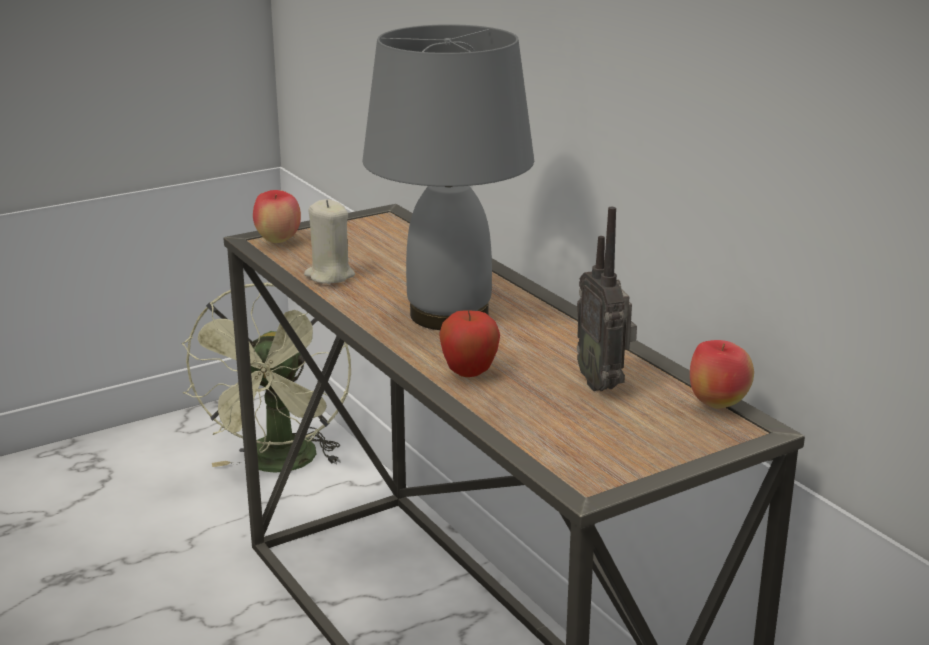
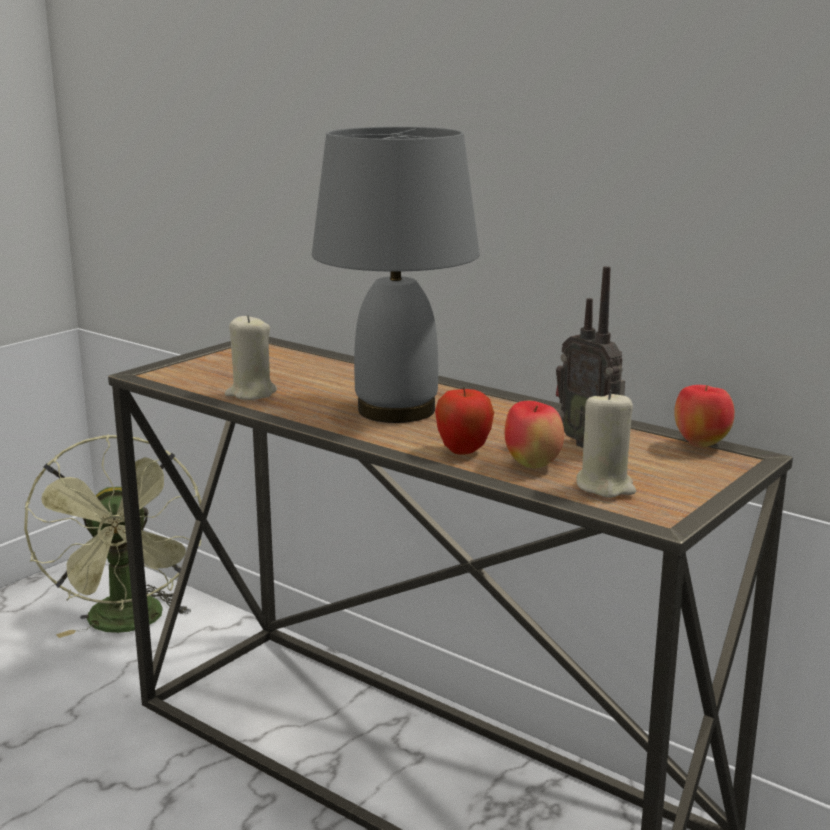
camera: 20 degrees left, 5 degrees down
apple [253,190,301,243] -> apple moved to [505,401,564,468]
none -> beige candle [576,390,636,498]

